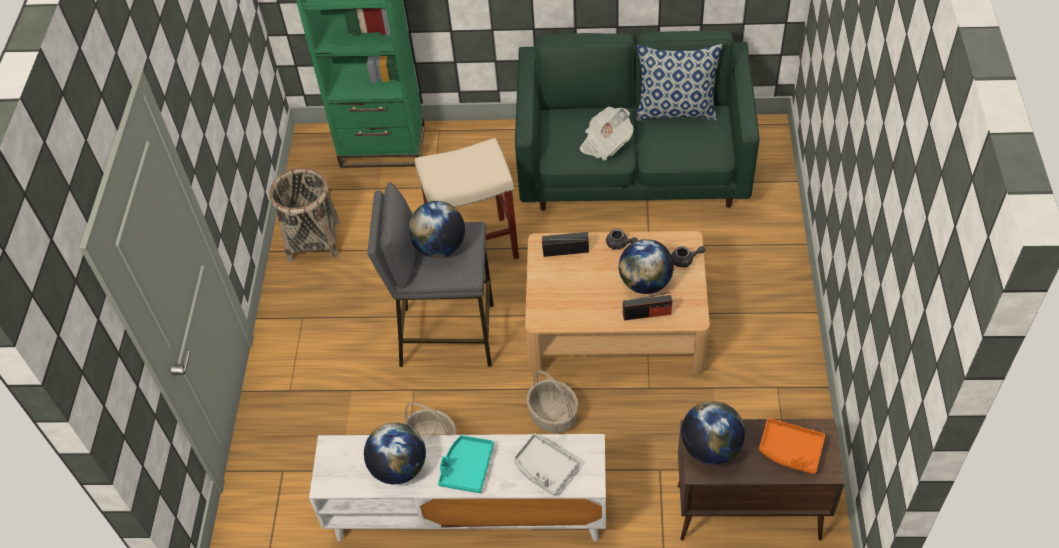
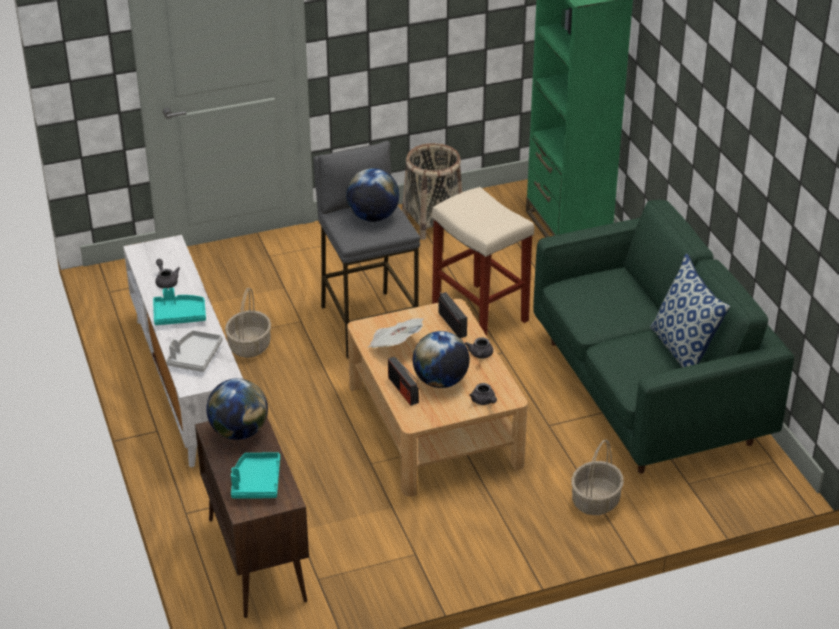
camera: 65 degrees right, 15 degrees down
globe [364,422,426,484] -> grey teapot [155,259,180,288]
basket [526,370,578,433] -> basket moved to [571,440,624,515]
newspaper [580,107,633,160] -> newspaper moved to [367,318,424,348]
orange tray [759,418,825,474] -> turquoise tray [231,452,280,499]

